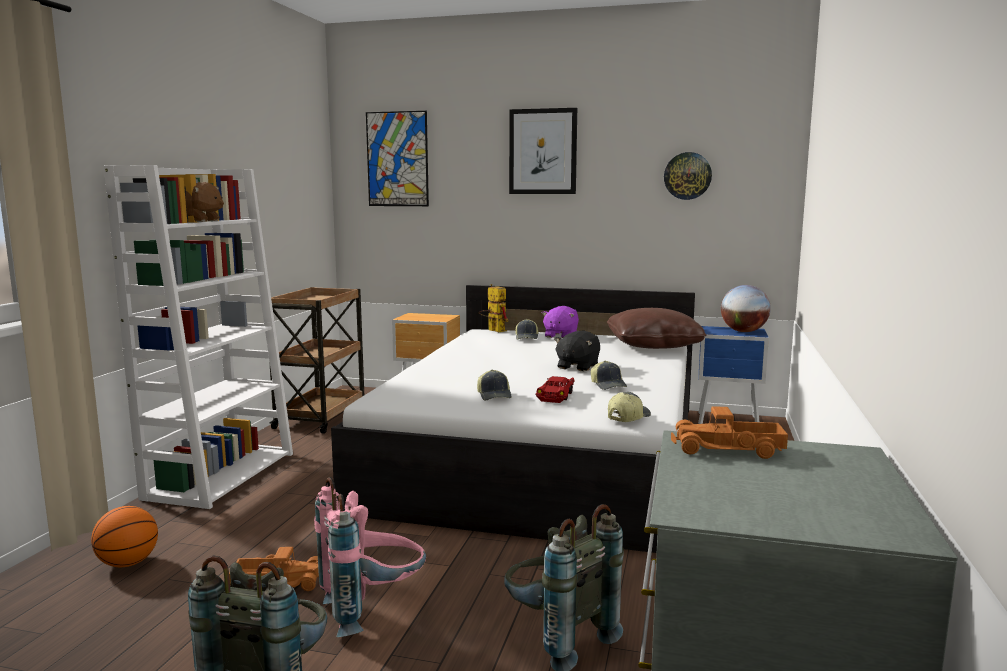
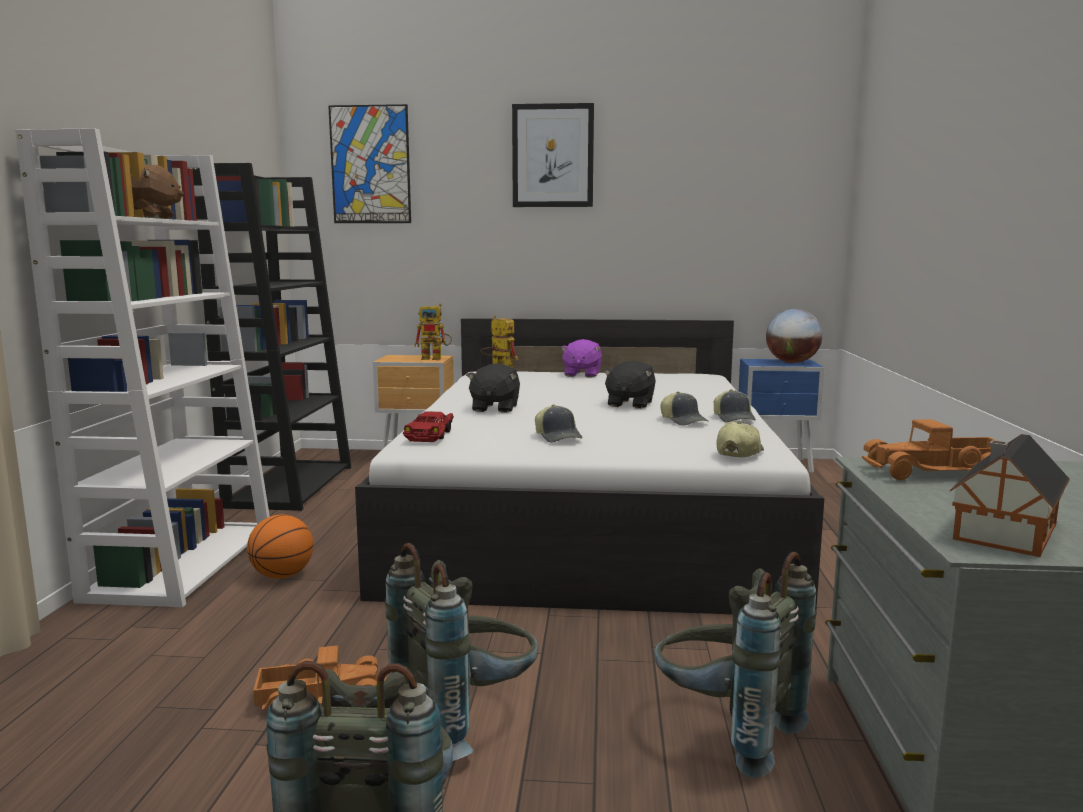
camera: 10 degrees left, 0 degrees up
basketball [91,506,158,567] -> basketball moved to [247,515,313,579]
brown cart [269,287,364,434] -> black bookcase [192,163,352,511]
pink backpack [314,477,426,637] -> grey backpack [385,543,538,761]
cap [515,319,539,340] -> cap moved to [714,389,756,422]
red toy car [535,376,575,403] -> red toy car moved to [403,411,454,442]
brown pillow [607,308,706,349] -> none
wall clock [664,152,712,200] -> none
none -> toy robot [414,303,452,360]
none -> black plush toy [466,363,520,413]
none -> toy house [950,434,1070,557]

